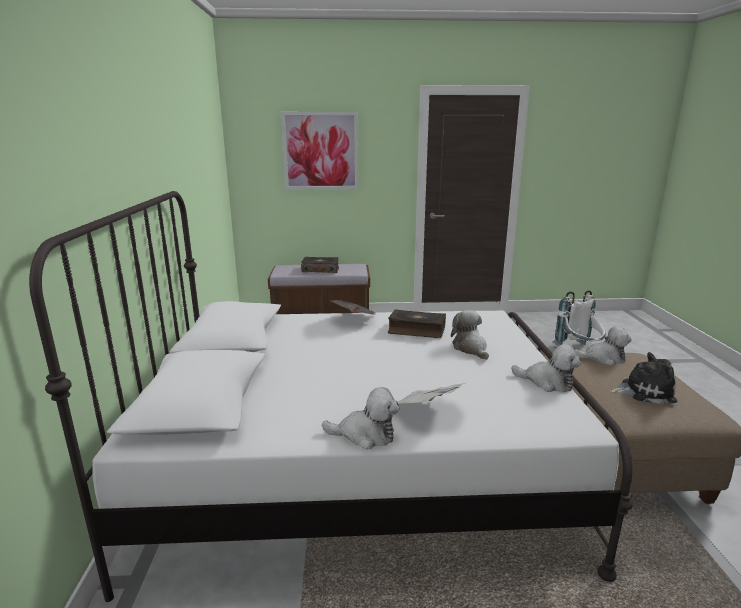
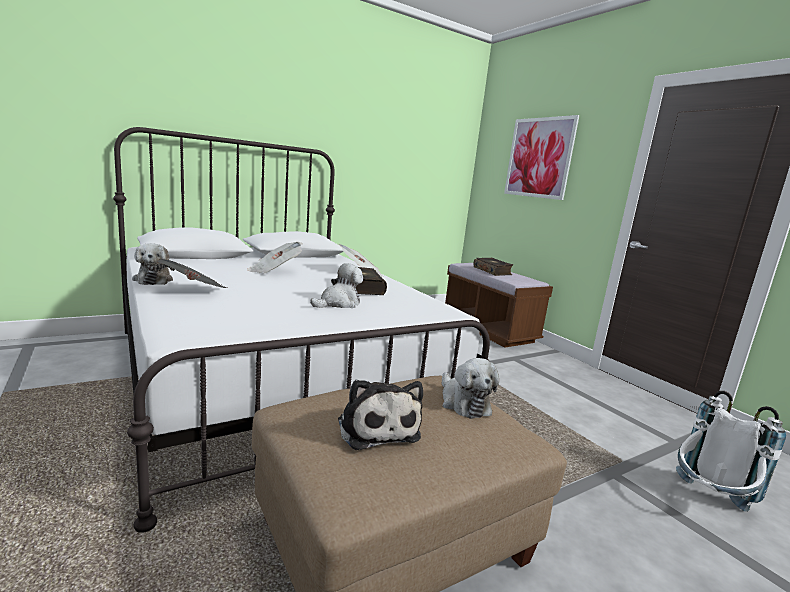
camera: 60 degrees right, 5 degrees down
plush toy [511,344,581,392] -> none
none -> newspaper [247,242,302,273]

